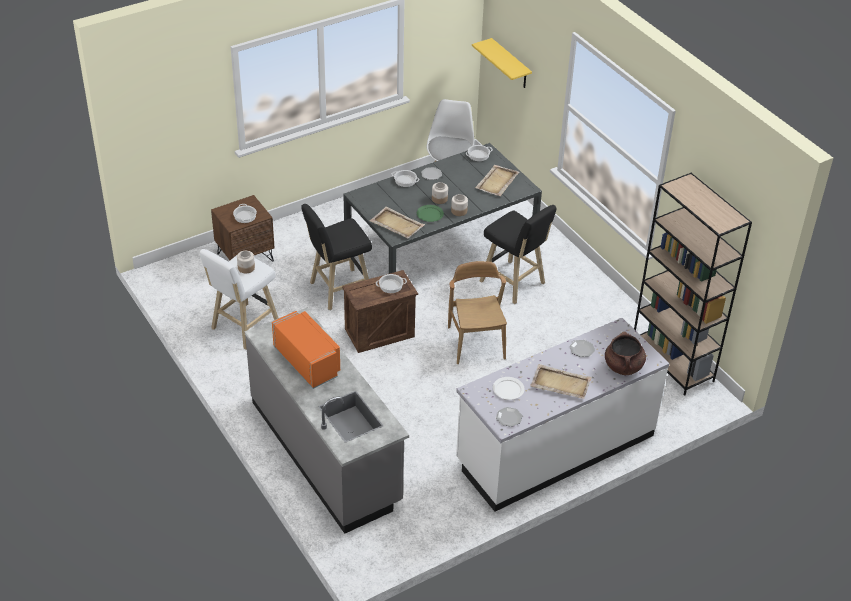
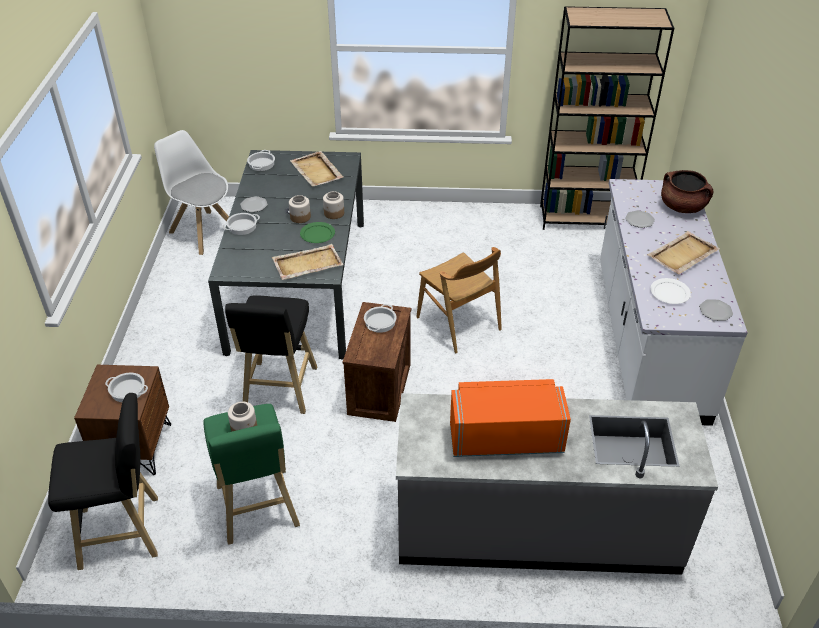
camera: 55 degrees left, 0 degrees up
white stool [200,249,279,350] -> green stool [203,404,300,545]
brown chair [448,261,507,364] -> brown chair turned 150 degrees counterclockwise [417,247,502,353]
yellow shelf [472,38,532,88] -> none
black stool [480,205,557,304] -> black stool moved to [48,393,158,570]

